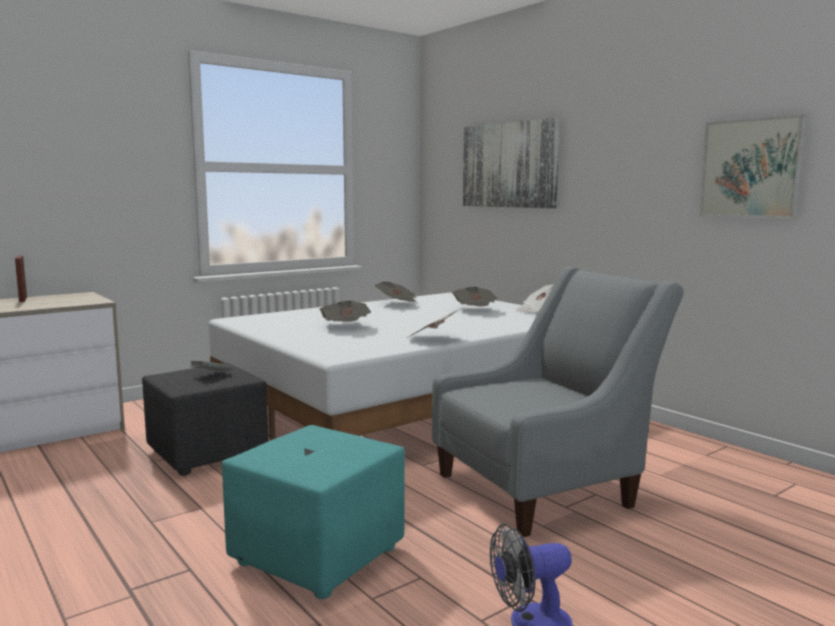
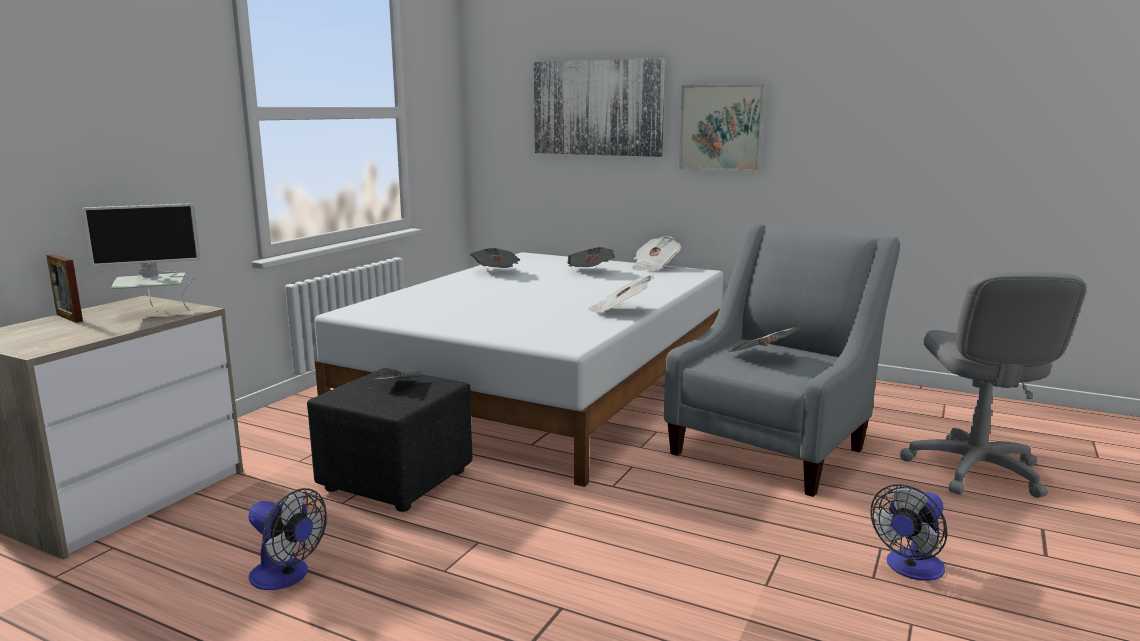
camera: 25 degrees left, 5 degrees up
turquoise ottoman [222,425,405,599] -> none
newspaper [319,301,371,322] -> newspaper moved to [729,327,800,352]
picture [699,114,806,219] -> picture moved to [679,84,765,171]
none -> monitor [82,203,201,311]
none -> fan [248,488,327,590]
none -> grey office chair [900,271,1087,498]

